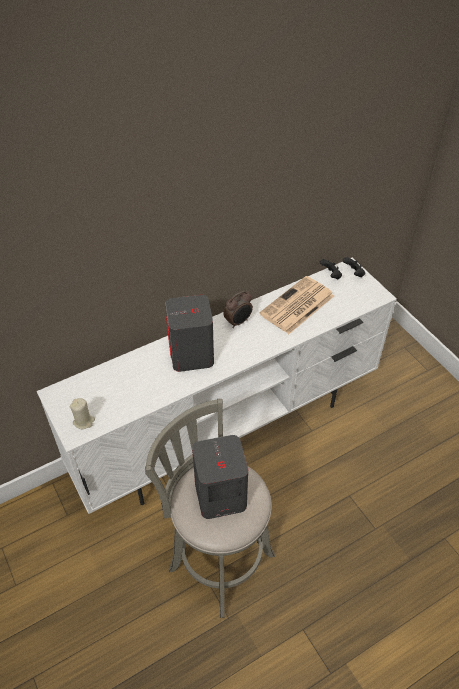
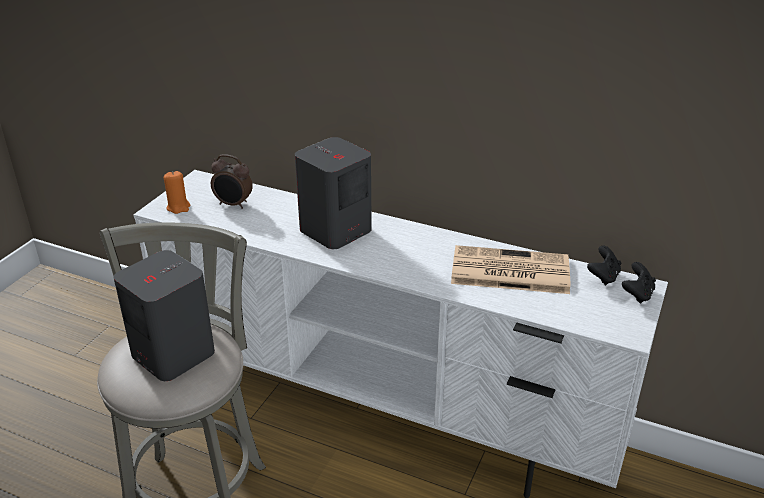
camera: 55 degrees right, 15 degrees down
beige candle [70,398,95,429] -> orange candle [164,171,190,214]
alarm clock [223,291,253,328] -> alarm clock moved to [211,154,253,209]

